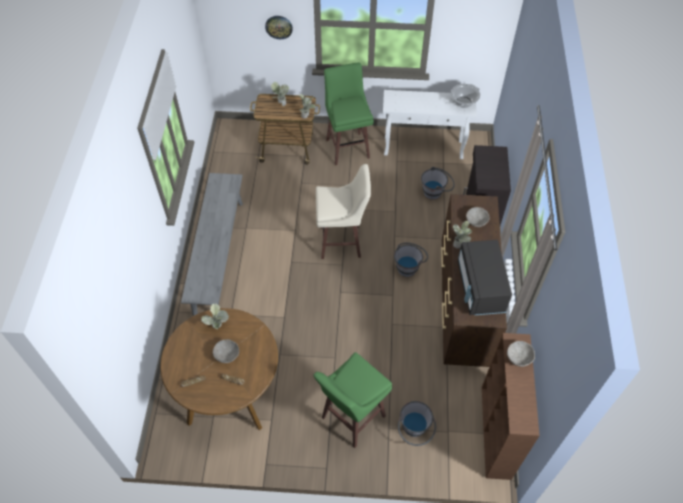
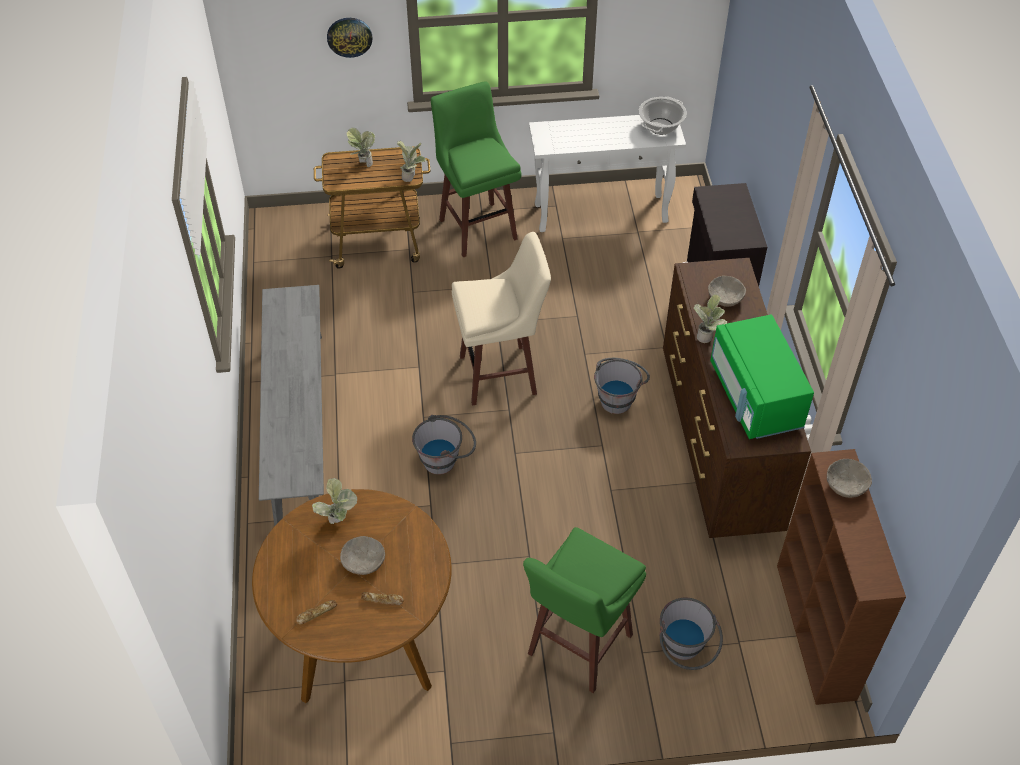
camera: 10 degrees left, 5 degrees down
grey bucket [421,167,455,200] -> grey bucket moved to [412,415,476,475]
black microwave [458,240,512,315] -> green microwave [710,315,814,439]

